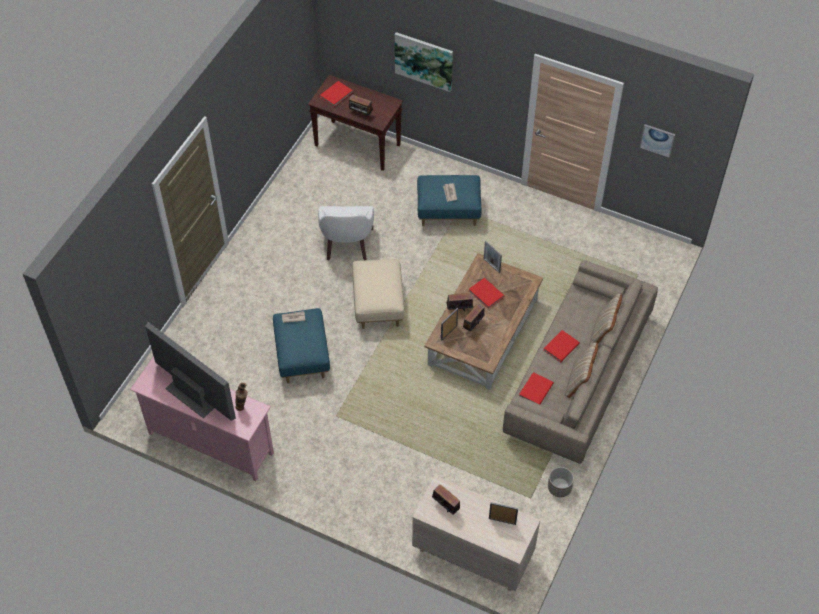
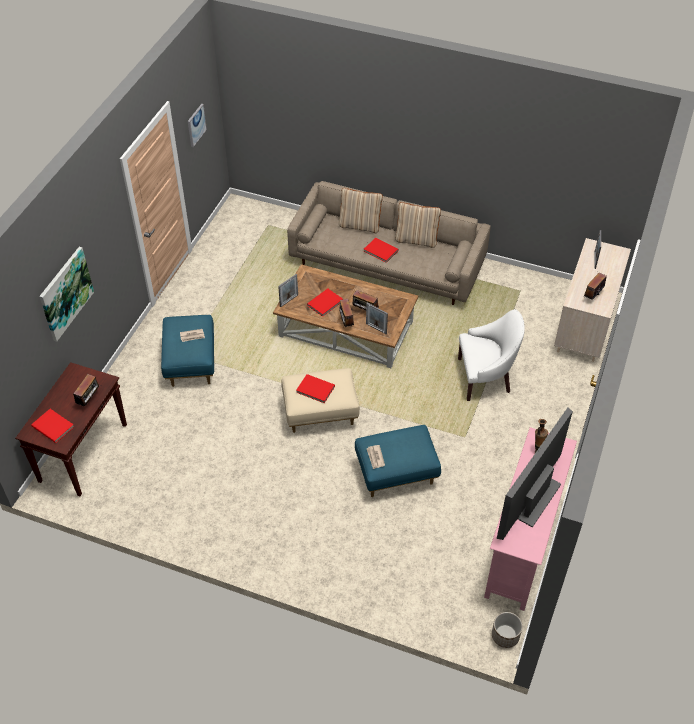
camera: 95 degrees left, 5 degrees down
white armchair [318,206,374,260] -> white armchair moved to [458,309,525,401]
red book [519,372,554,404] -> red book moved to [296,374,335,403]
planter [548,467,574,497] -> planter moved to [492,612,523,648]

